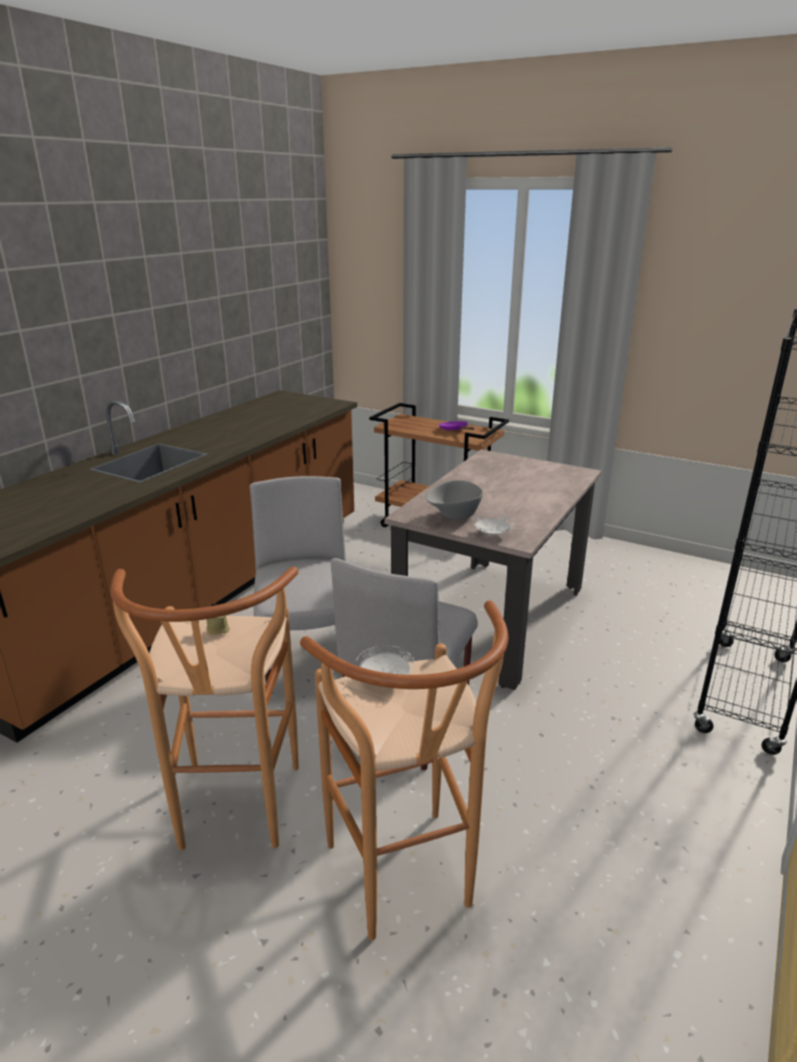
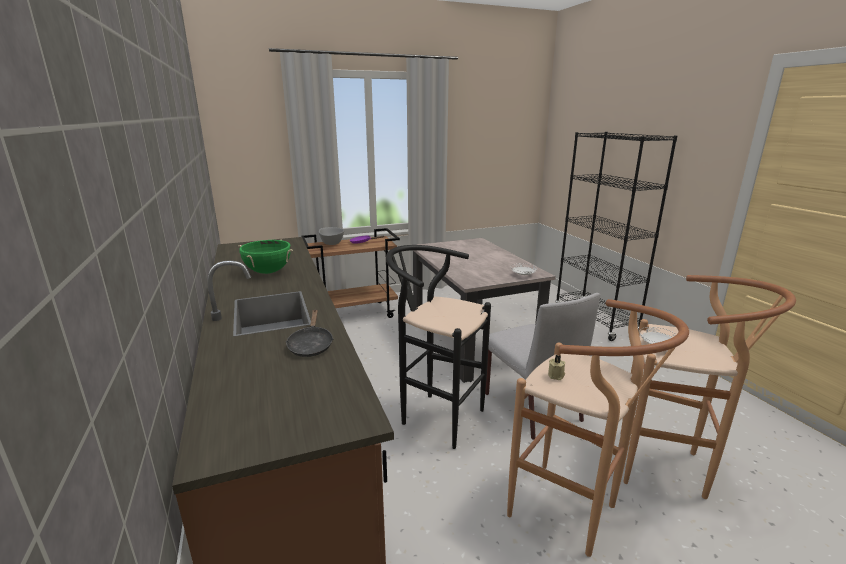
camera: 50 degrees left, 5 degrees down
grey chair [250,476,346,693] -> black stool [386,245,491,449]
grey bowl [426,480,483,520] -> grey bowl moved to [319,227,344,245]
none -> green cooking pot [238,239,293,274]
none -> black frying pan [286,309,333,357]

